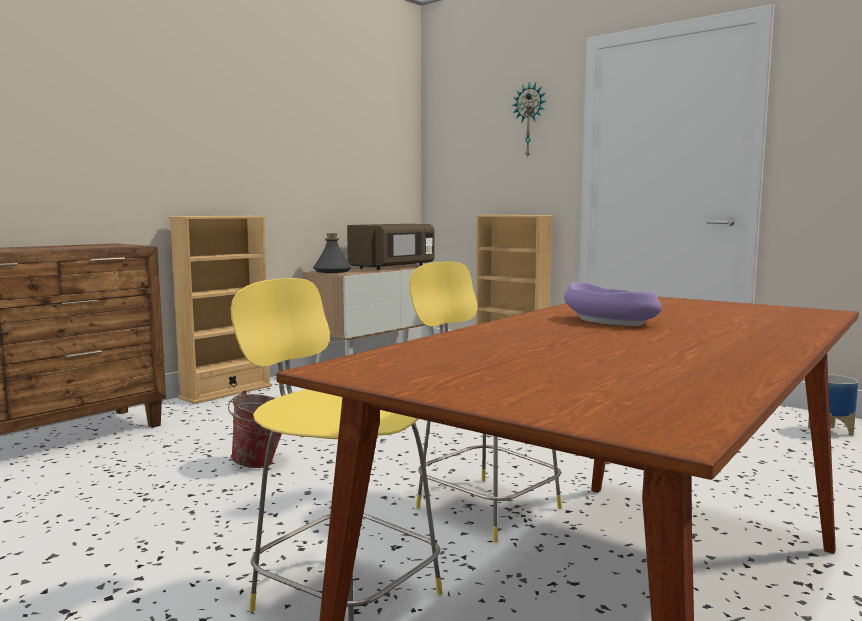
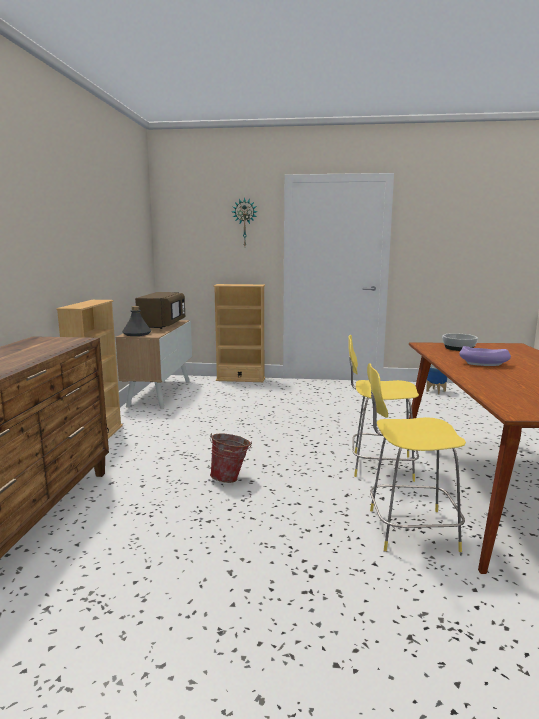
camera: 35 degrees left, 5 degrees up
none -> bowl [442,333,478,351]

